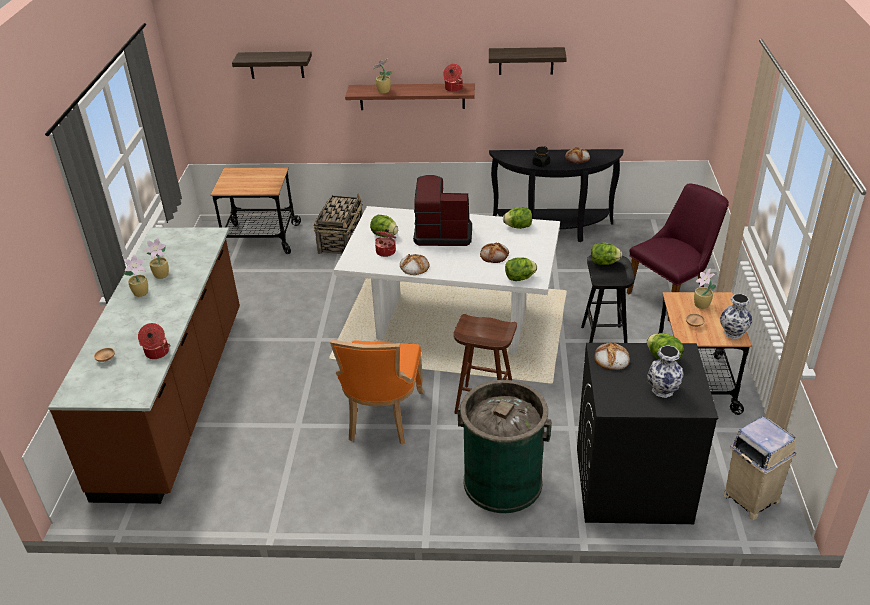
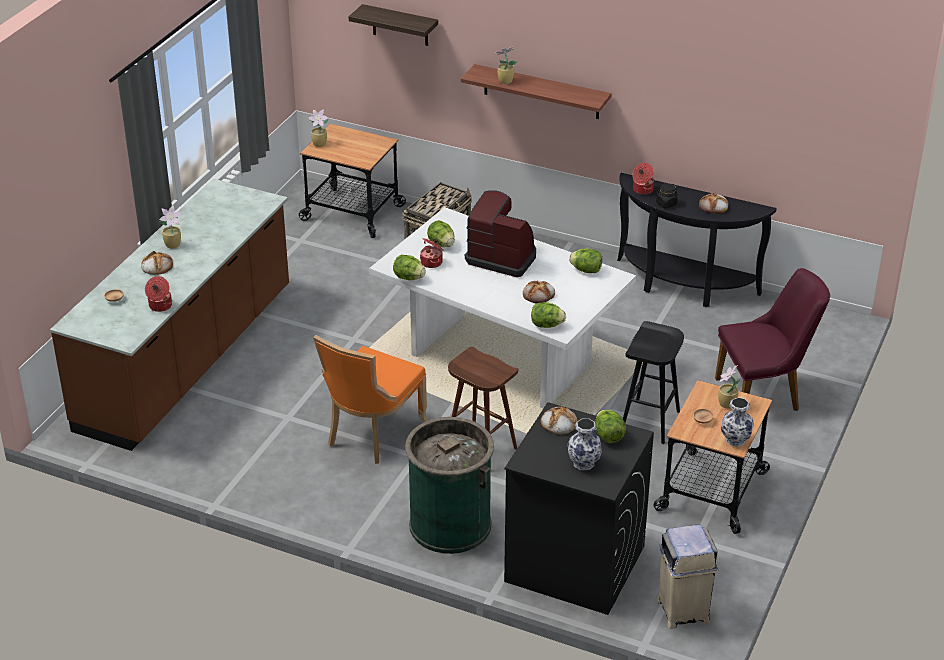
camera: 20 degrees right, 0 degrees up
potted plant [144,238,169,279] -> potted plant moved to [308,109,328,147]
bread [400,254,430,275] -> bread moved to [141,251,173,275]
cooking pot [443,64,463,92] -> cooking pot moved to [632,163,654,195]
shelf [489,47,567,75] -> none
lettuce [591,243,622,265] -> lettuce moved to [393,255,426,280]

